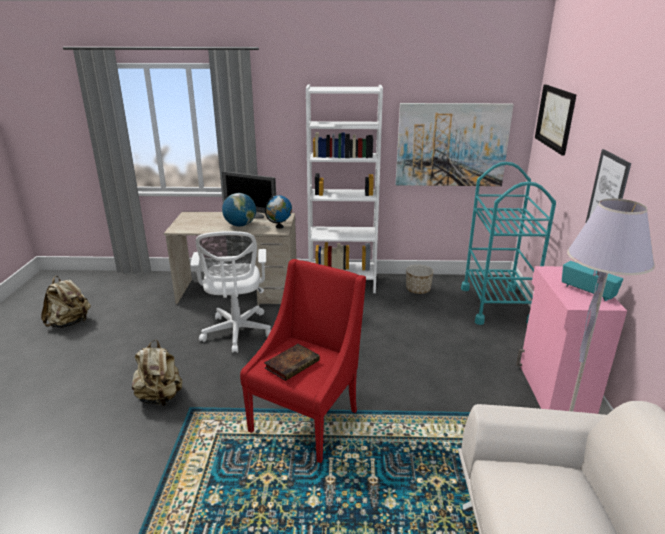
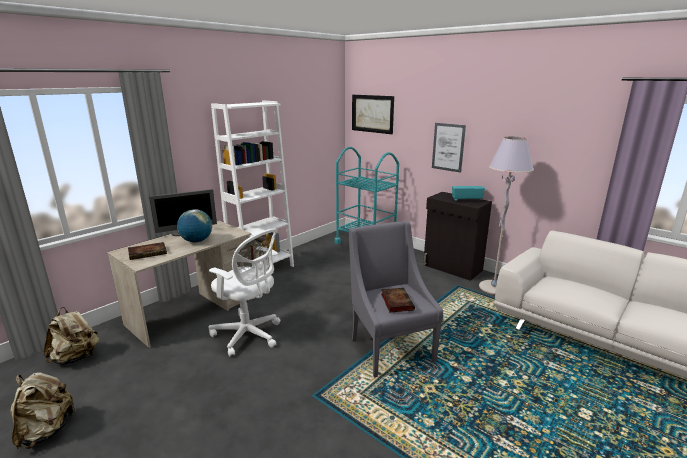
camera: 50 degrees left, 5 degrees down
beige backpack [132,340,182,407] -> beige backpack moved to [44,307,99,365]
red armchair [240,259,366,463] -> grey armchair [349,221,443,378]
globe [265,195,292,229] -> none
picture [396,103,514,186] -> none
planter [406,265,433,294] -> none
pink cabinet [516,266,627,414] -> black cabinet [423,192,492,281]
none -> book [128,242,167,260]

